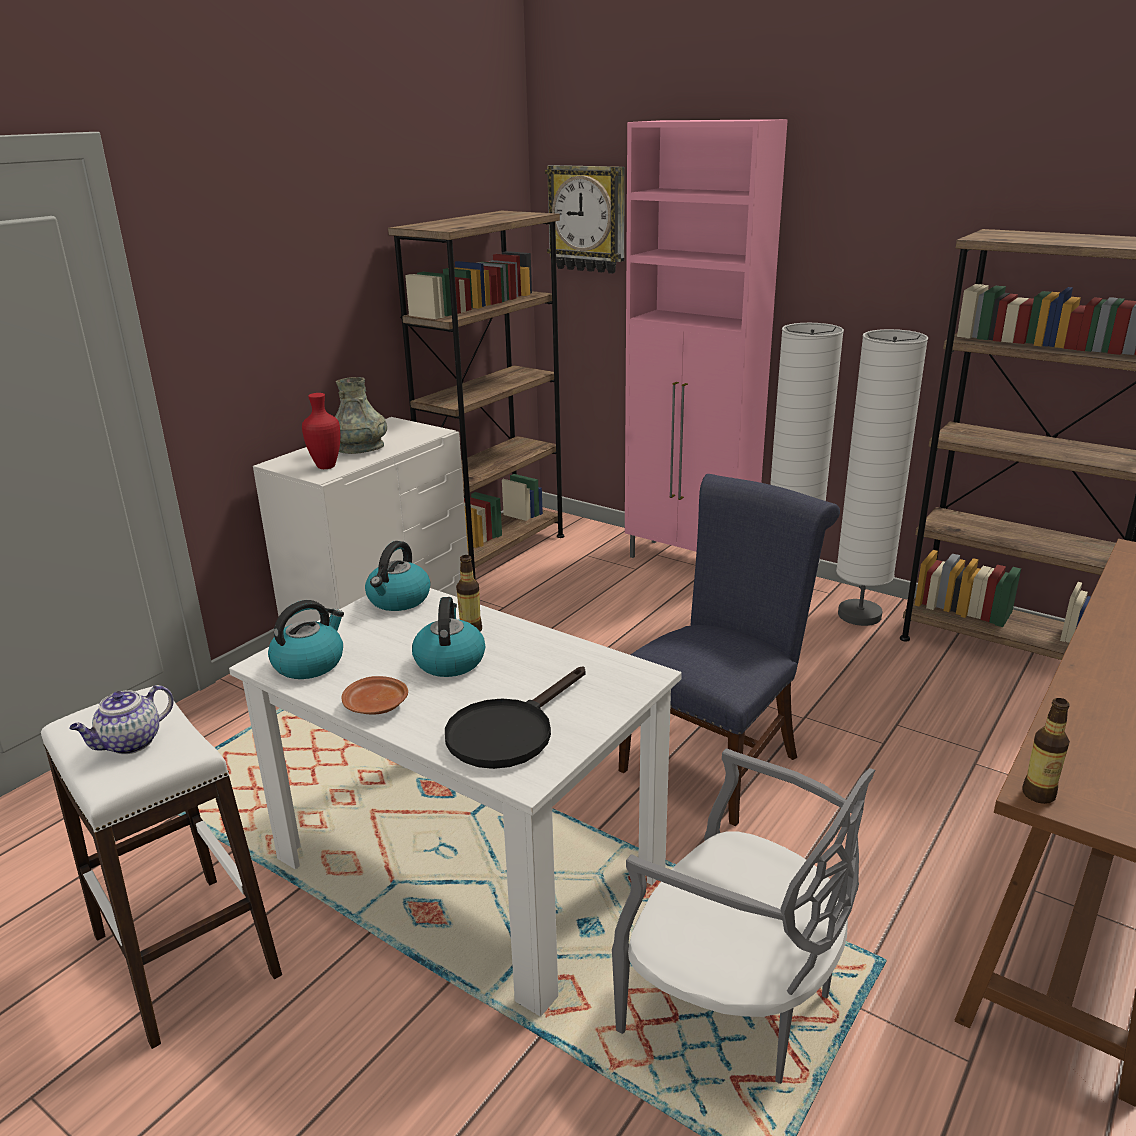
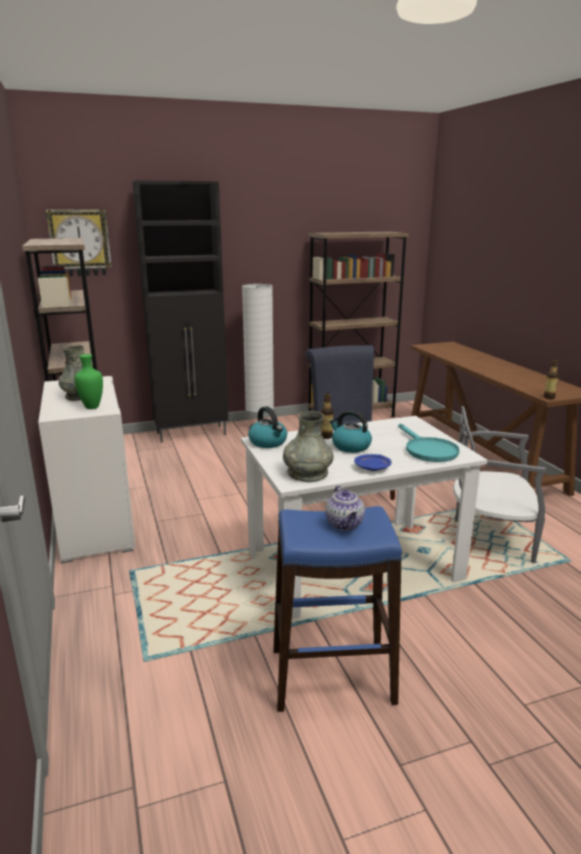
camera: 55 degrees left, 5 degrees down
white stool [41,686,282,1049] -> blue stool [273,506,402,712]
kettle [268,600,344,679] -> grey vase [283,411,334,482]
red vase [302,393,340,469] -> green vase [74,354,103,409]
brown plate [342,676,408,714] -> blue plate [354,454,392,471]
black frying pan [445,666,586,769] -> turquoise frying pan [398,424,460,462]
grey chair [612,748,875,1084] -> grey chair turned 150 degrees counterclockwise [453,406,546,563]
pink cabinet [625,119,788,558] -> black cabinet [133,180,228,443]
white floor lamp [836,329,928,626] -> none

